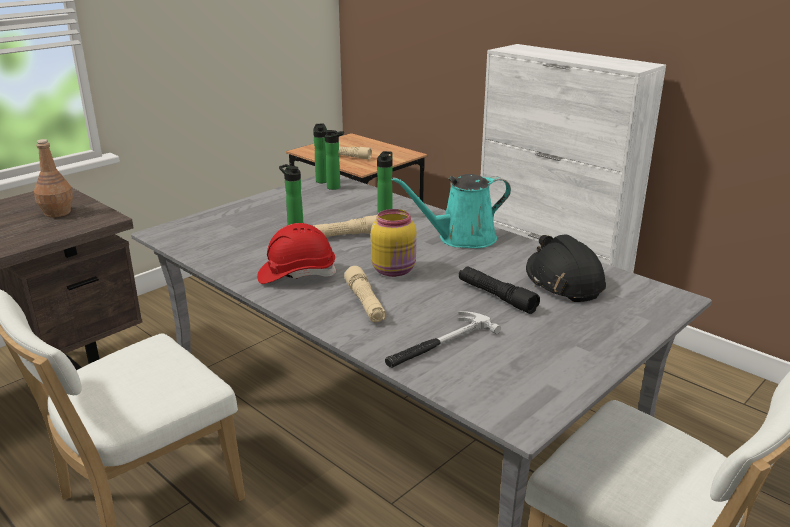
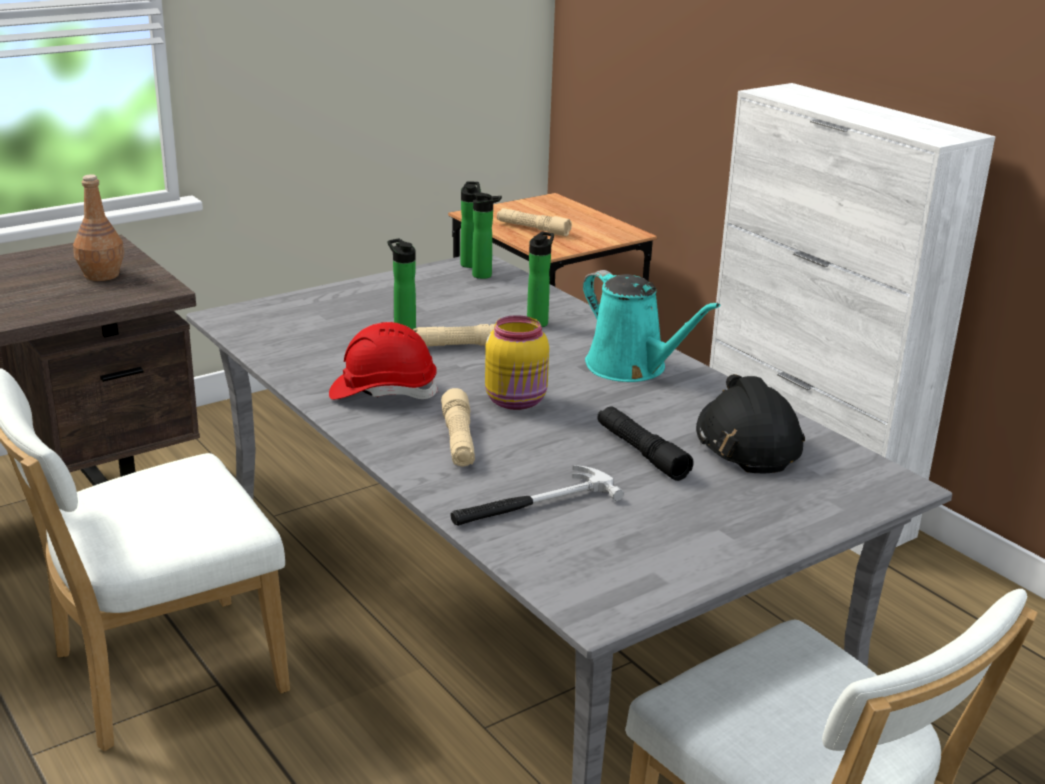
camera: 10 degrees right, 0 degrees up
turquoise watering can [391,174,511,248] -> turquoise watering can turned 120 degrees counterclockwise [583,270,720,382]

